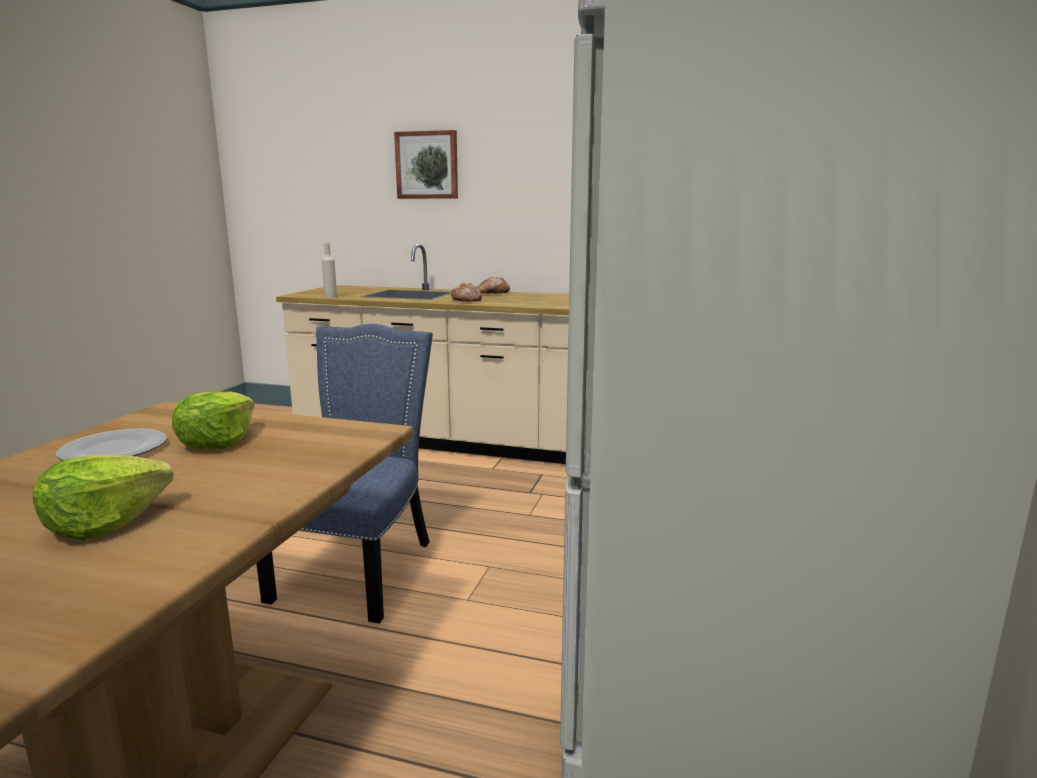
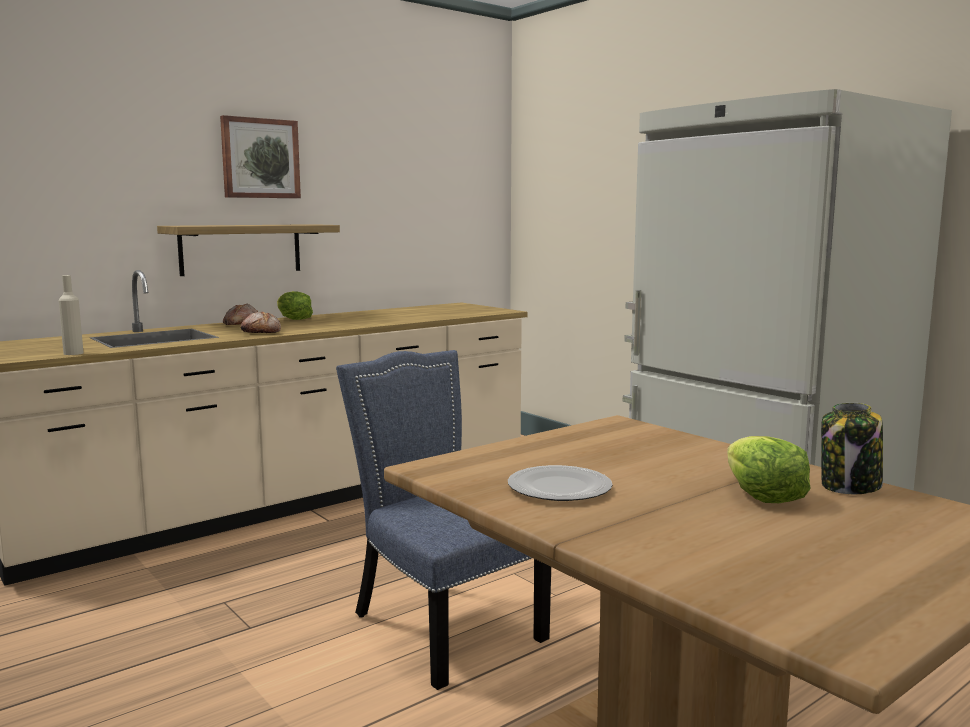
camera: 55 degrees left, 5 degrees down
lettuce [172,391,255,450] -> lettuce moved to [277,291,313,320]
picture [394,130,458,199] -> picture moved to [220,115,301,198]
none -> shelf [157,224,340,276]
none -> jar [821,403,883,494]

